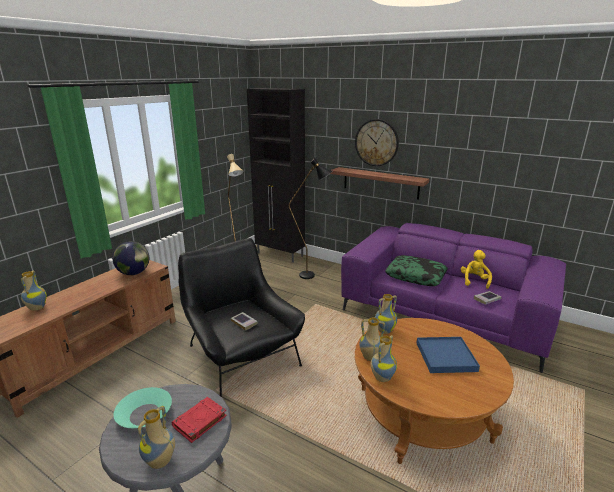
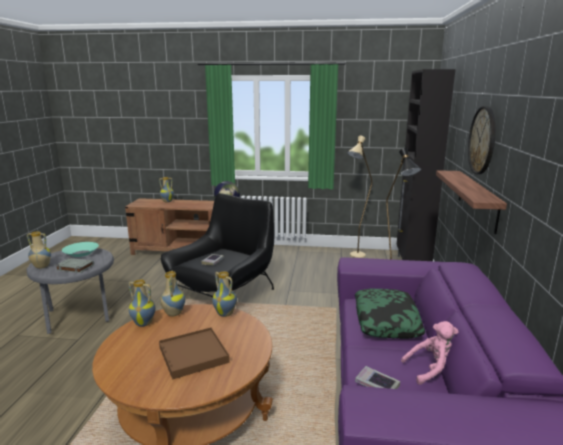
camera: 65 degrees right, 5 degrees down
red book [172,397,227,443] -> grey book [55,258,94,273]
blue tray [416,337,480,373] -> brown tray [159,327,230,379]
yellow plush toy [461,250,492,289] -> pink plush toy [401,321,459,385]

